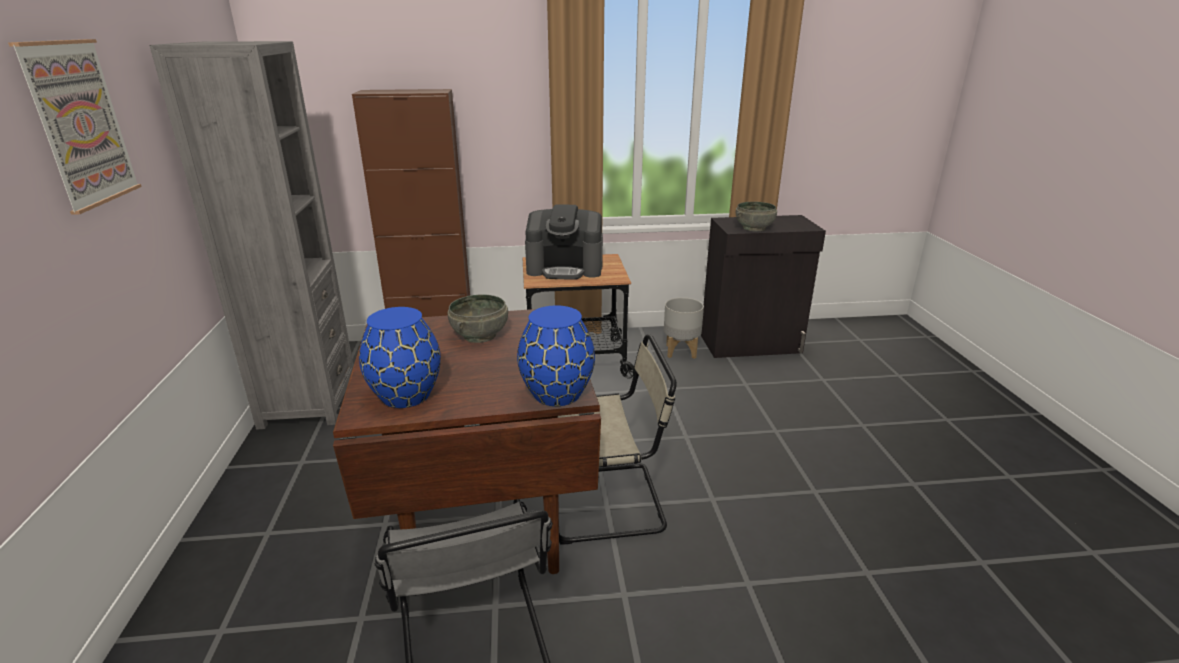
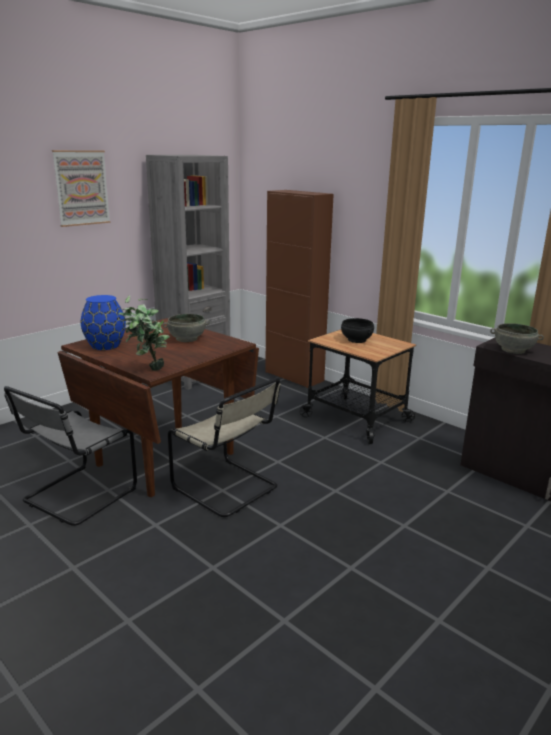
camera: 50 degrees right, 5 degrees down
blue vase [517,306,595,406] -> potted plant [118,295,170,371]
coffee machine [525,204,603,280] -> black bowl [341,318,374,343]
grey planter [664,297,704,359] -> none

